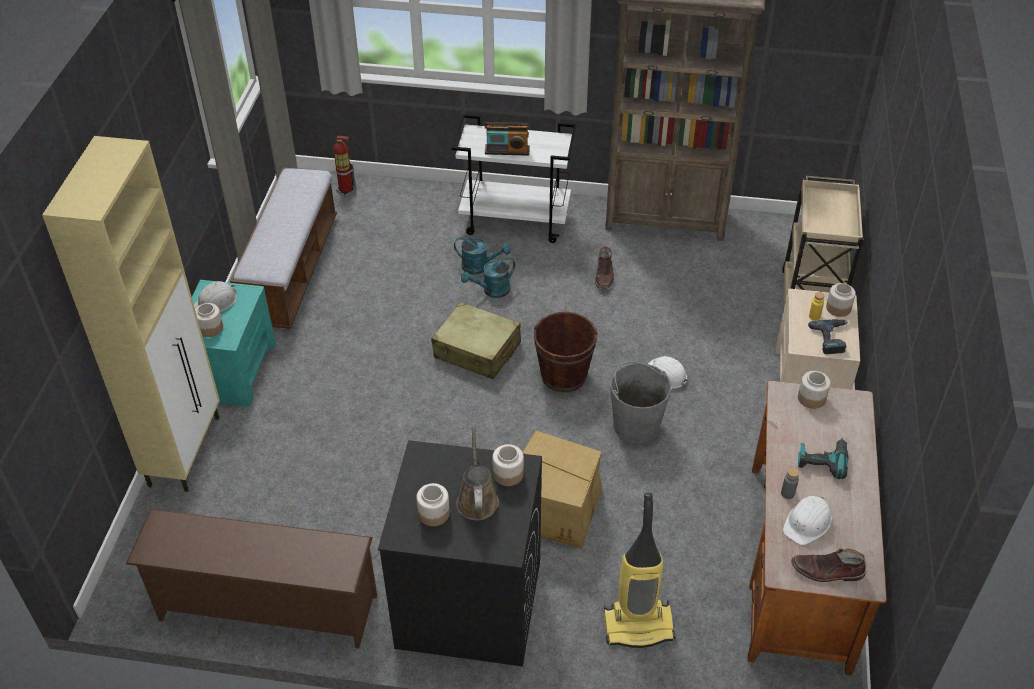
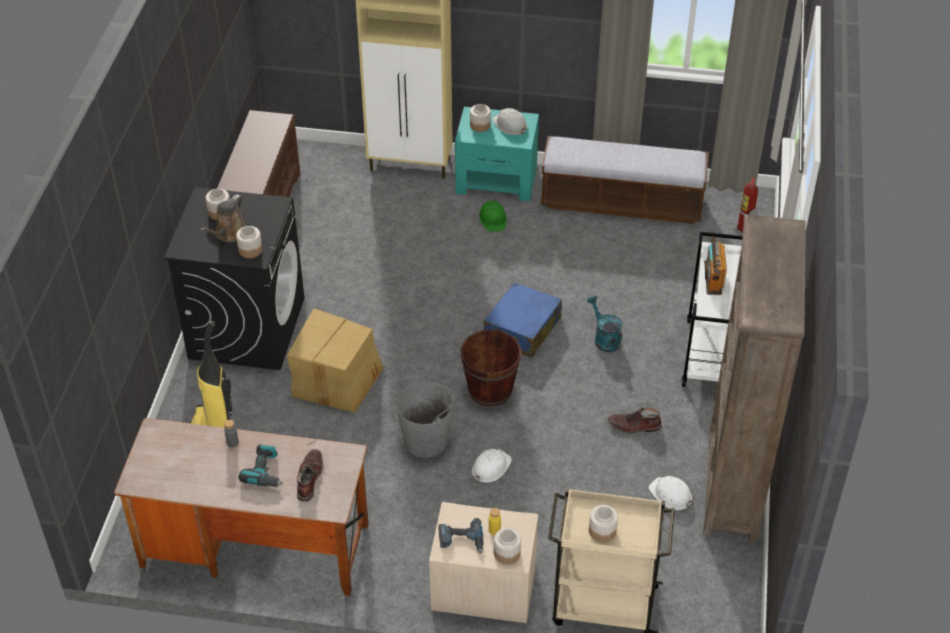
camera: 90 degrees right, 0 degrees up
beige suitcase [431,302,521,379] -> blue suitcase [484,282,562,358]
turquoise watering can [454,237,511,275] -> none
brown watering can [456,422,499,521] -> brown watering can turned 120 degrees clockwise [200,194,246,242]
white hard hat [783,496,832,545] -> white hard hat moved to [648,476,693,510]
brown boot [791,548,866,582] -> brown boot moved to [297,449,323,502]
jar [798,371,831,409] -> jar moved to [589,505,618,542]
none -> green hard hat [479,200,507,232]

